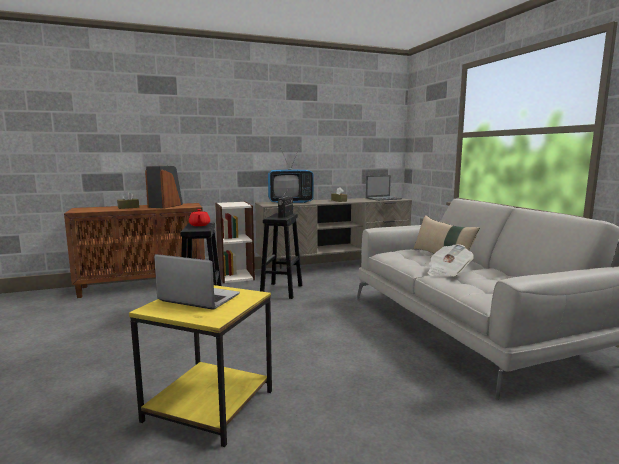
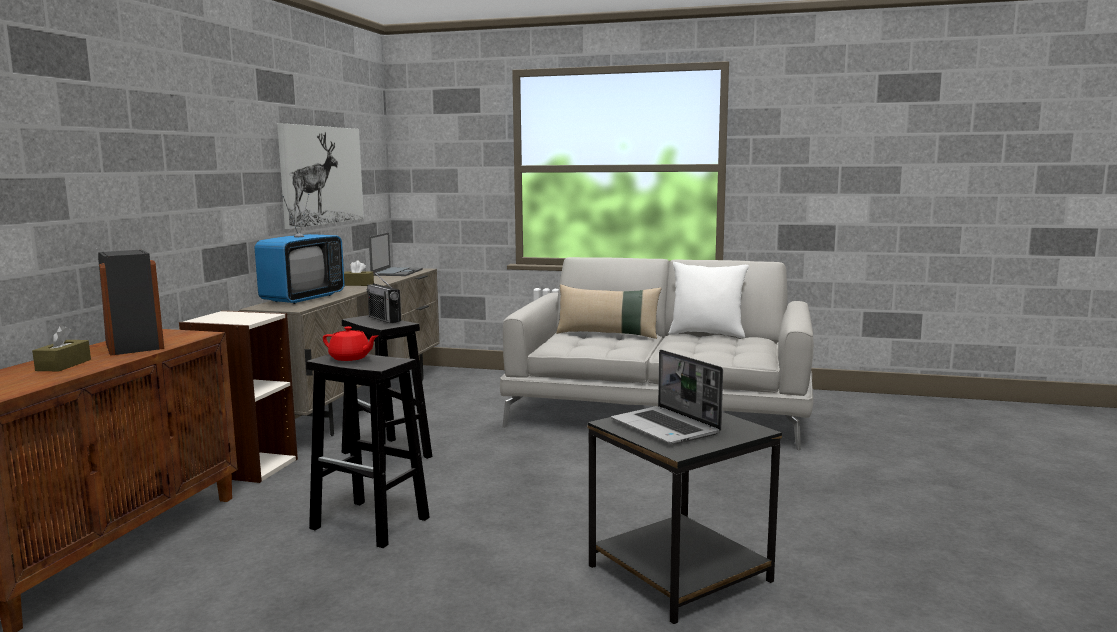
camera: 55 degrees left, 0 degrees up
yellow side table [129,285,272,447] -> black side table [587,412,782,624]
laptop [154,254,240,310] -> laptop turned 90 degrees counterclockwise [611,350,723,444]
newspaper [428,244,474,277] -> none
none -> picture [277,123,364,229]
none -> white pillow [668,262,749,338]

